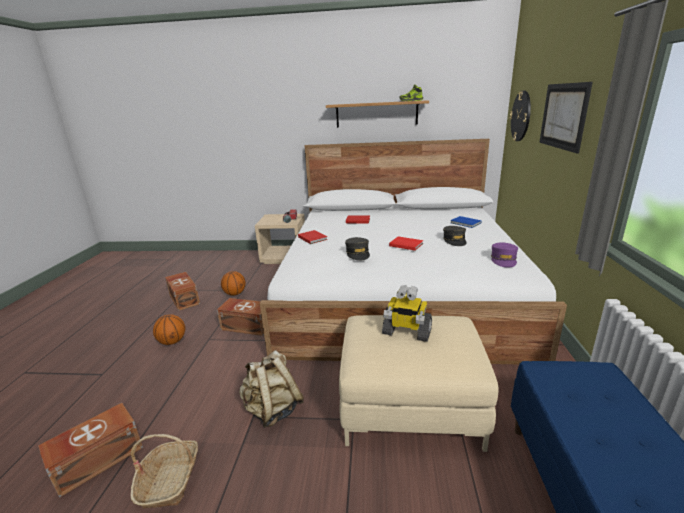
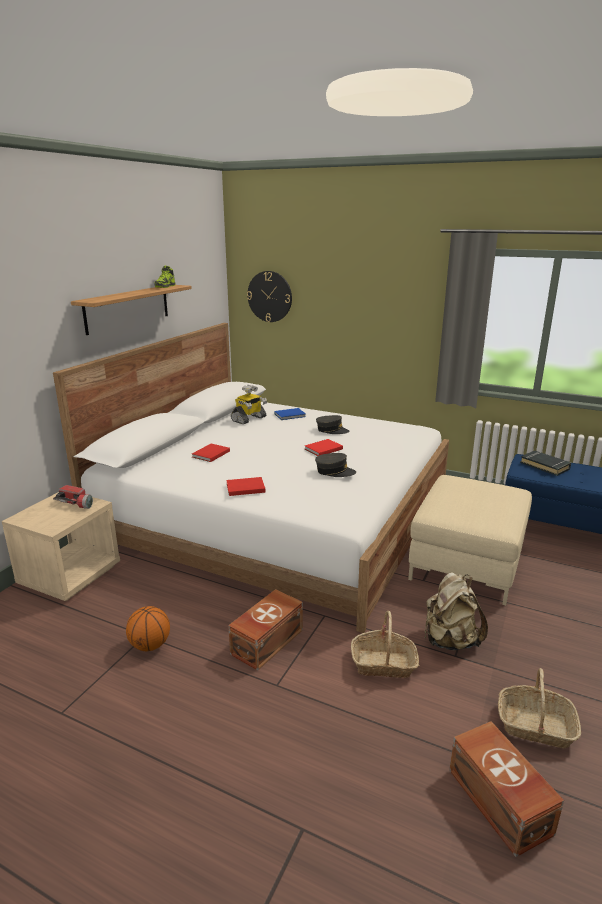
camera: 70 degrees left, 0 degrees up
basketball [153,314,185,345] -> none
brown storage box [165,272,200,311] -> none
toy robot [382,285,432,342] -> toy robot moved to [231,385,267,424]
purple cap [491,243,518,268] -> none
picture [539,82,593,154] -> none
none -> basket [351,611,419,678]
none -> black book [520,450,571,476]

